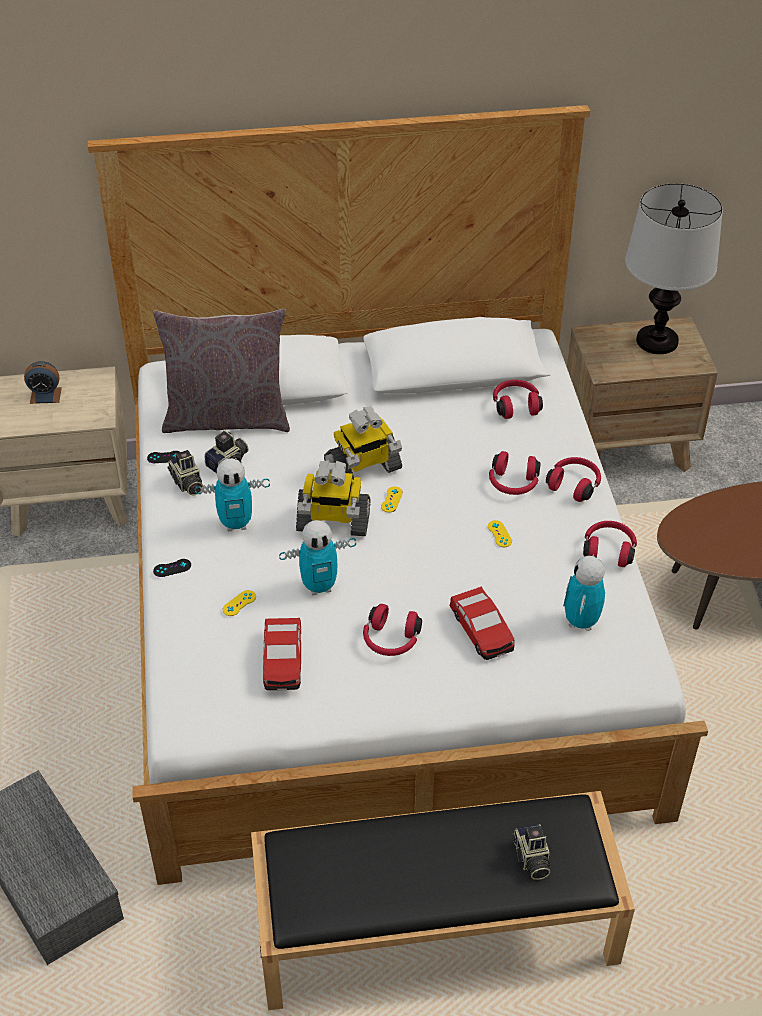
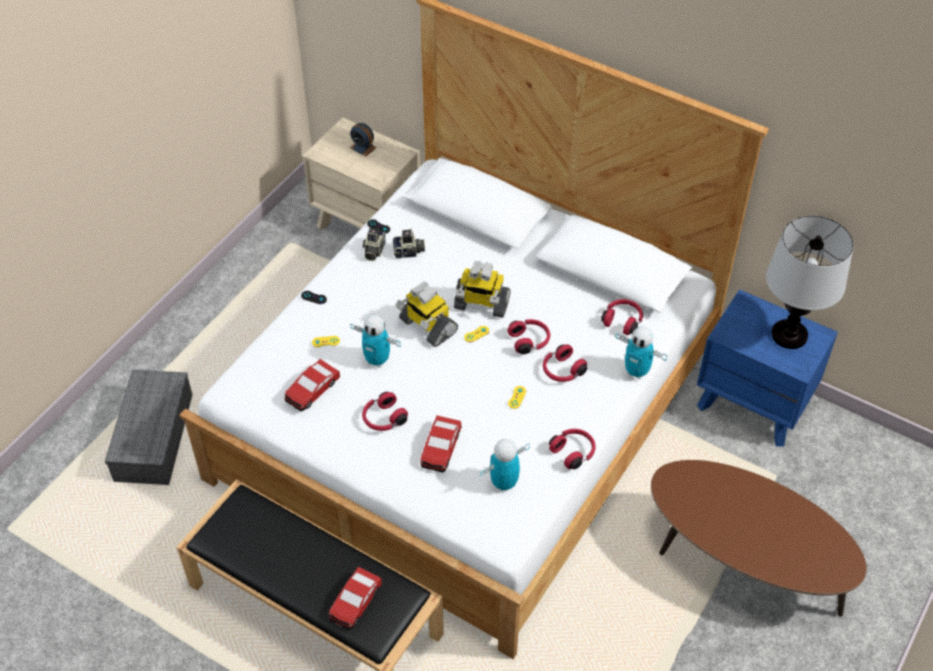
camera: 40 degrees right, 5 degrees up
grey pillow [153,309,290,433] -> none
toy robot [195,458,270,531] -> toy robot moved to [615,326,667,379]
camera [512,824,551,880] -> toy car [329,567,382,630]
red headphones [546,457,601,502] -> red headphones moved to [507,319,550,354]
brown nightstand [567,317,718,472] -> blue nightstand [697,289,838,446]

